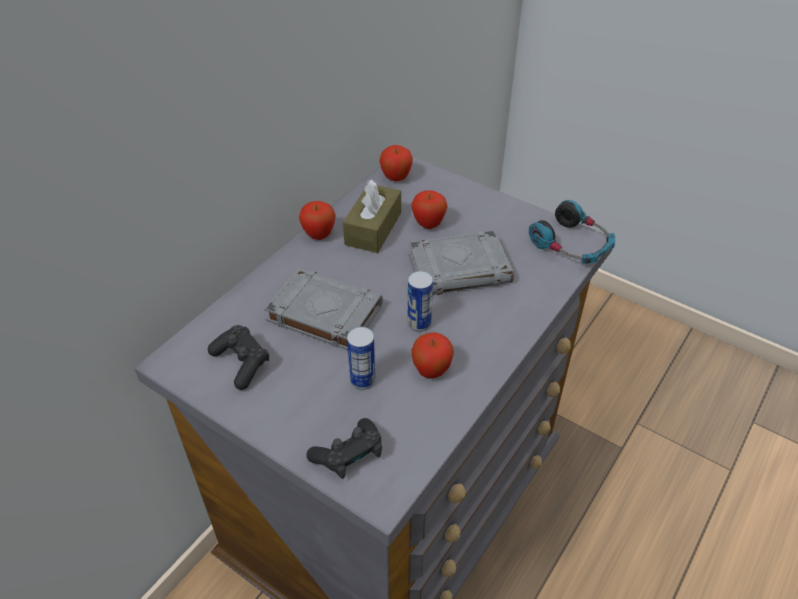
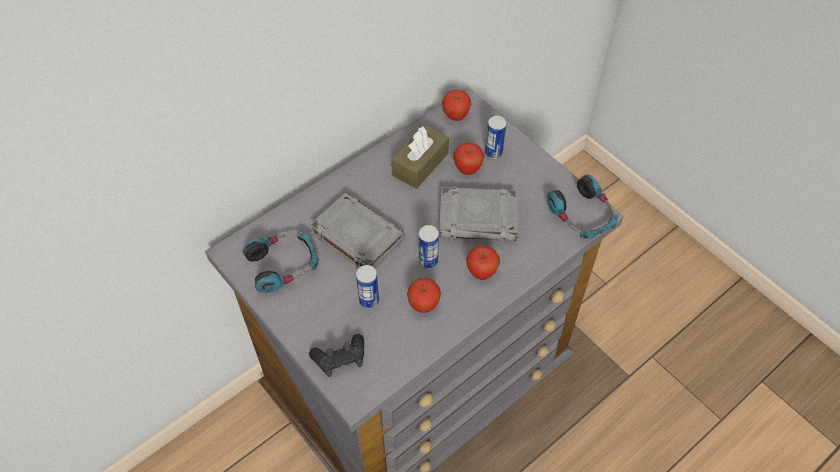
camera: 15 degrees right, 10 degrees up
black game controller [208,325,269,390] -> headphones [242,231,319,293]
apple [299,201,336,240] -> apple moved to [466,246,500,280]
none -> can [485,116,506,160]

